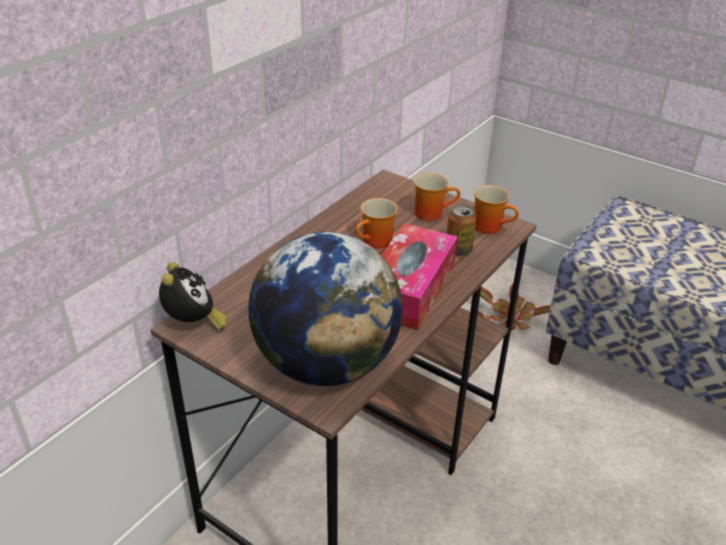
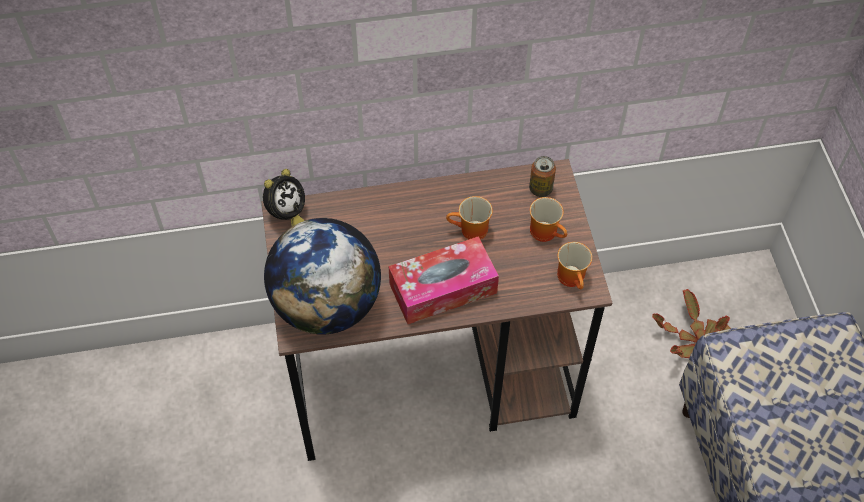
camera: 45 degrees right, 20 degrees up
can [447,204,476,256] -> can moved to [529,156,556,197]

